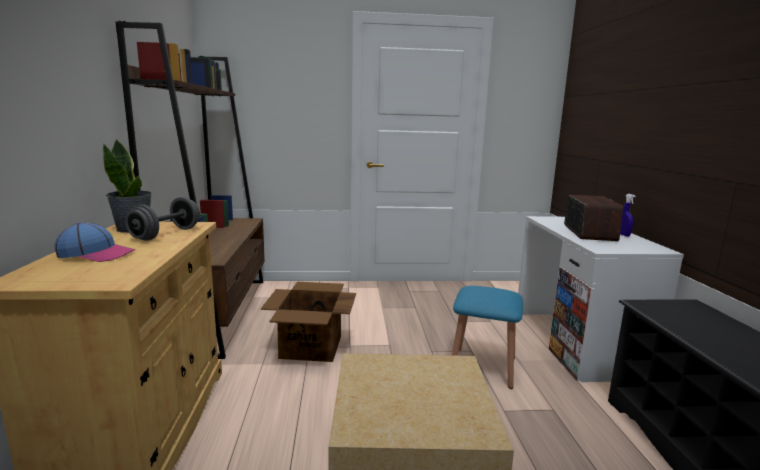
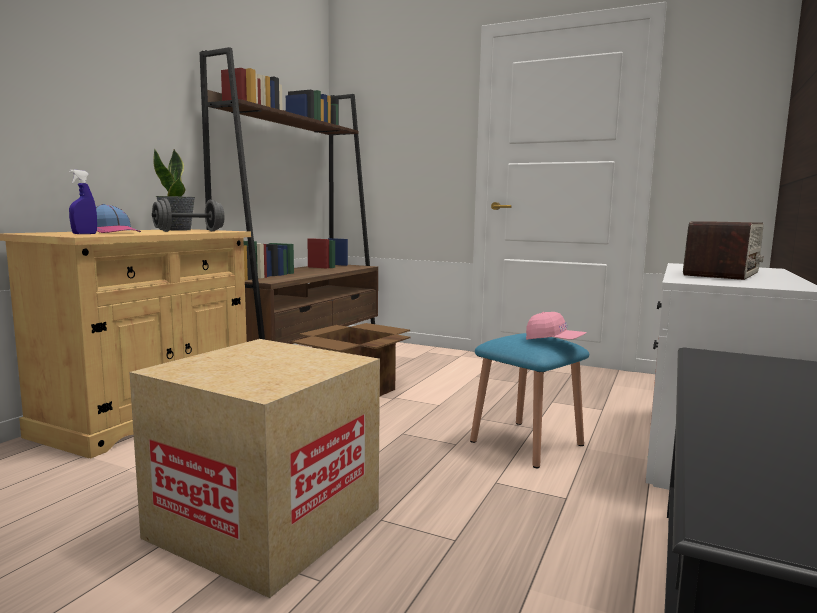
camera: 30 degrees right, 5 degrees down
blue spray bottle [620,194,635,237] -> blue spray bottle moved to [69,169,97,234]
none -> pink cap [526,312,587,340]

